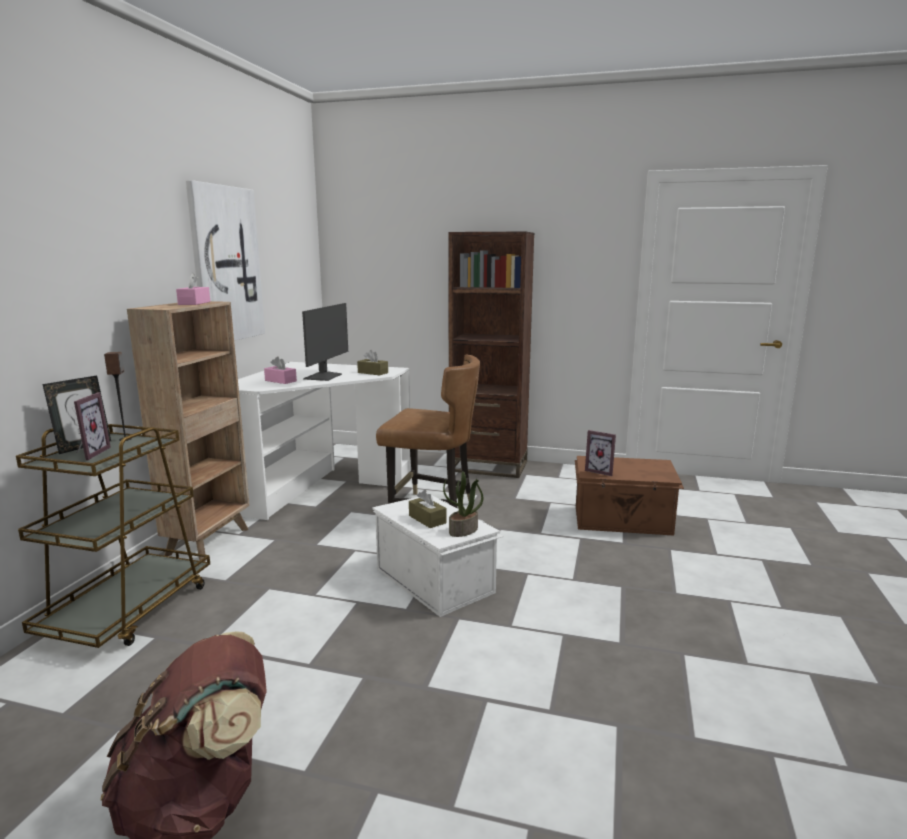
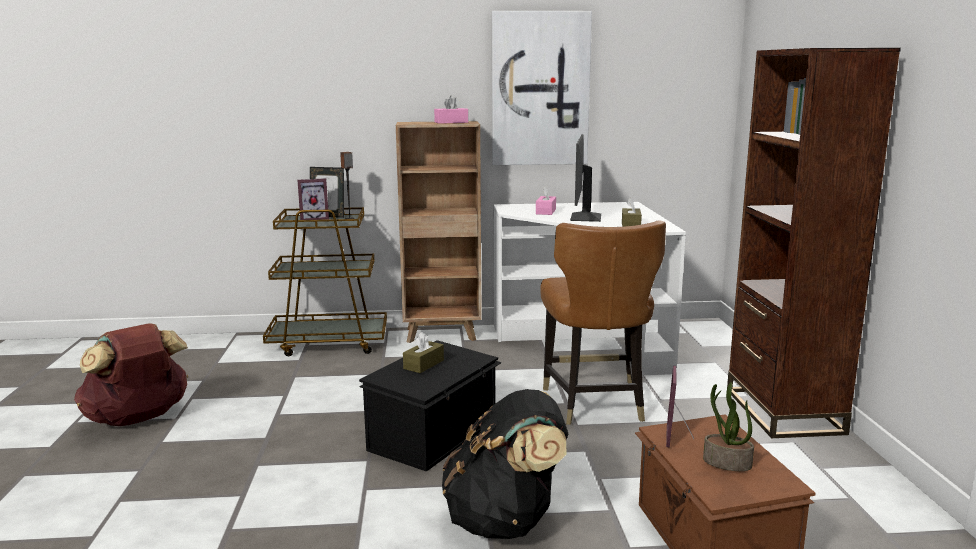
camera: 70 degrees right, 0 degrees up
monitor [302,303,348,381] -> monitor turned 105 degrees clockwise [570,134,601,222]
white storage box [372,496,504,617] -> black storage box [359,340,502,472]
potted plant [443,471,483,537] -> potted plant moved to [703,382,754,471]
none -> black backpack [442,389,568,539]

